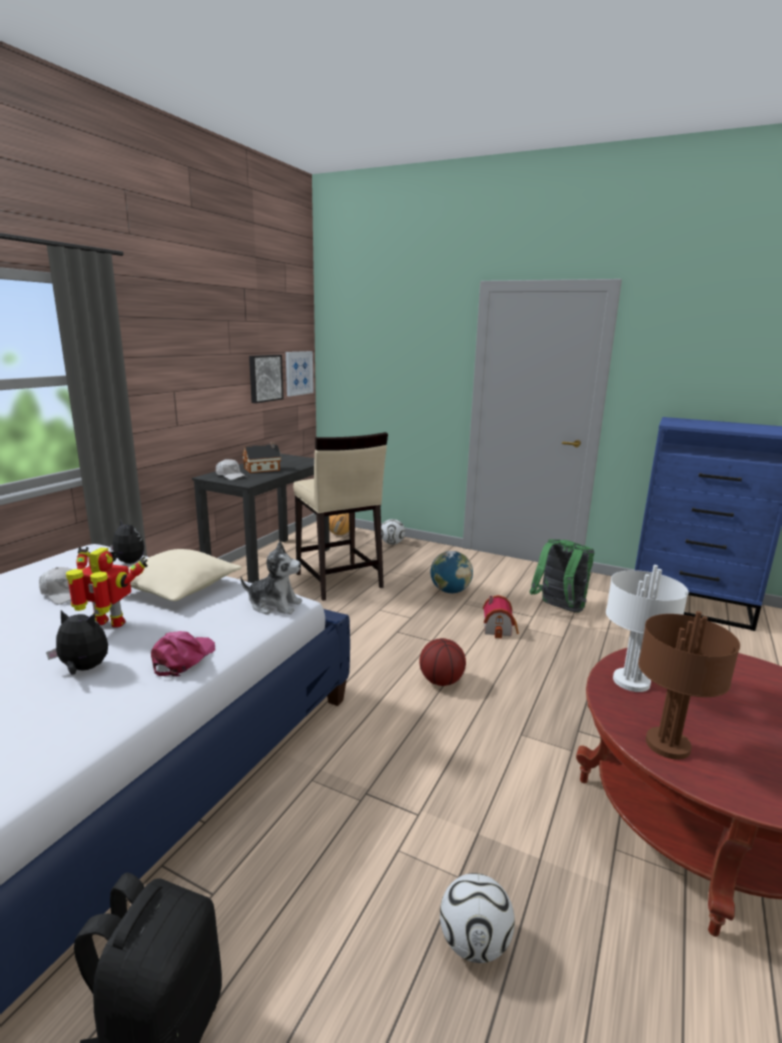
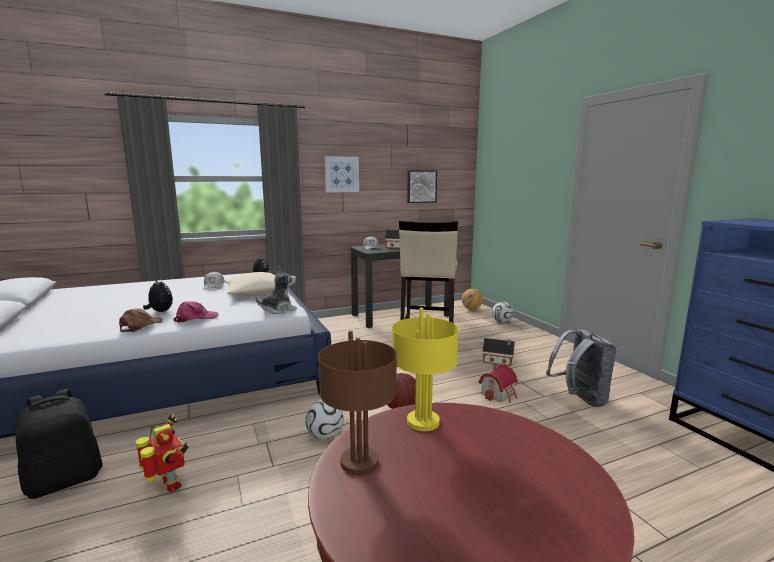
camera: 40 degrees right, 5 degrees down
toy robot [66,547,148,628] -> toy robot moved to [136,415,189,492]
plush toy [240,541,302,615] -> plush toy turned 90 degrees counterclockwise [255,266,297,314]
picture [286,351,314,396] -> picture moved to [325,156,359,193]
globe [431,551,473,593] -> toy house [483,338,515,366]
football [440,873,515,963] -> football moved to [305,400,343,439]
green backpack [530,539,594,612] -> grey backpack [546,329,616,407]
white table lamp [606,565,688,692] -> yellow table lamp [392,308,459,431]
none -> brown cap [119,308,163,332]

